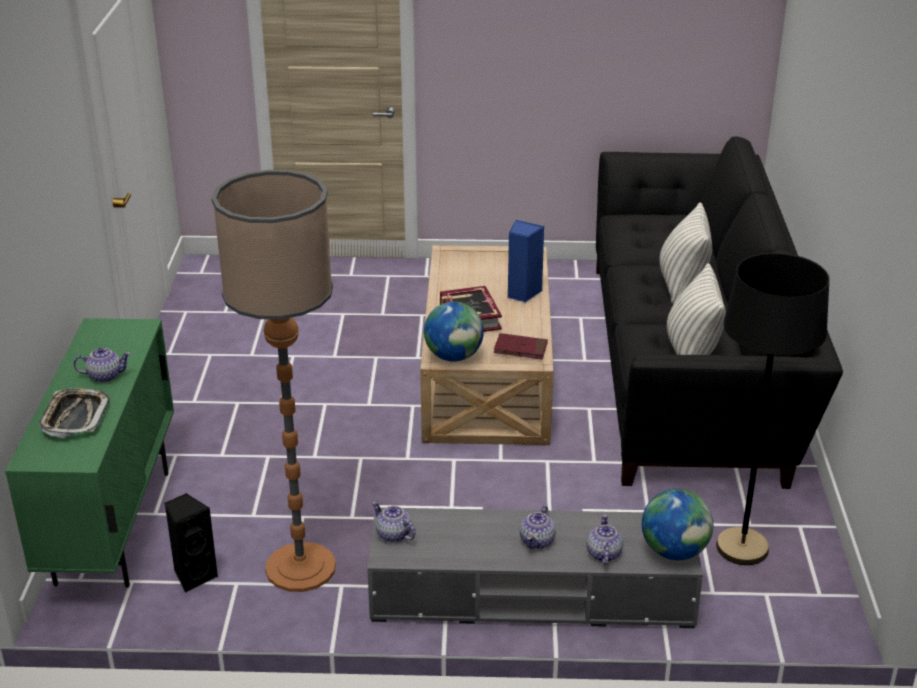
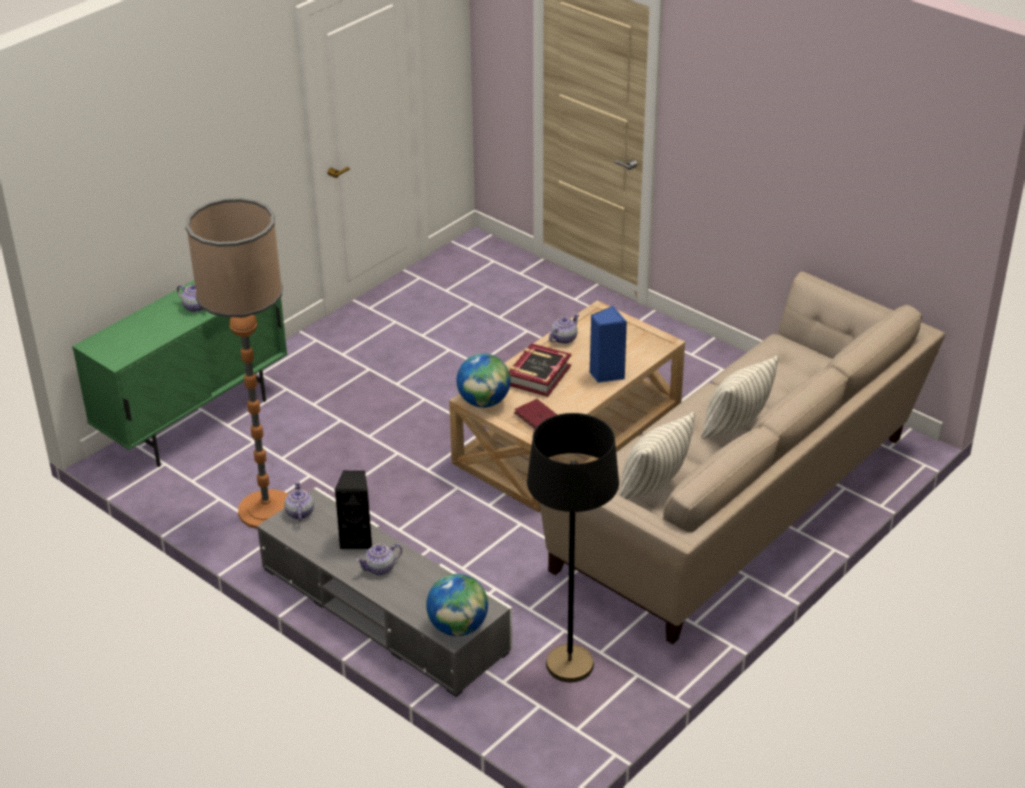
camera: 40 degrees right, 5 degrees up
tray [39,388,110,438] -> none
black speaker [164,493,218,593] -> black speaker moved to [334,470,372,549]
teapot [587,515,623,565] -> teapot moved to [549,314,579,344]
black sofa [596,137,843,489] -> beige sofa [539,272,945,644]

